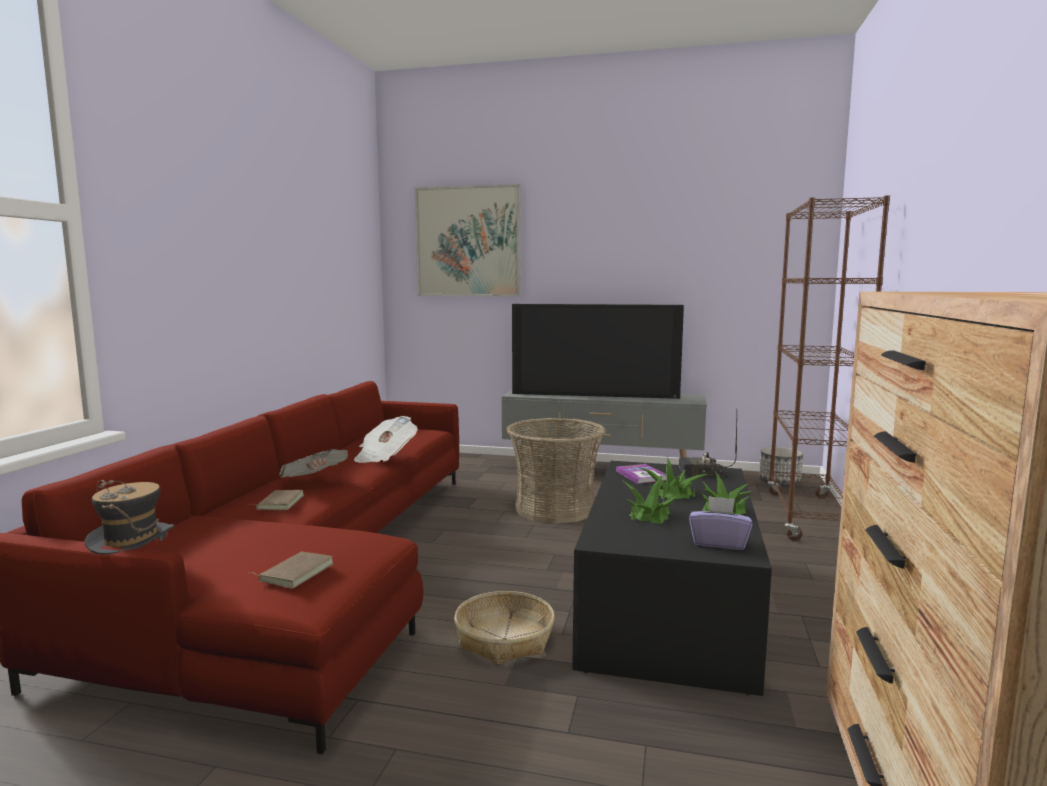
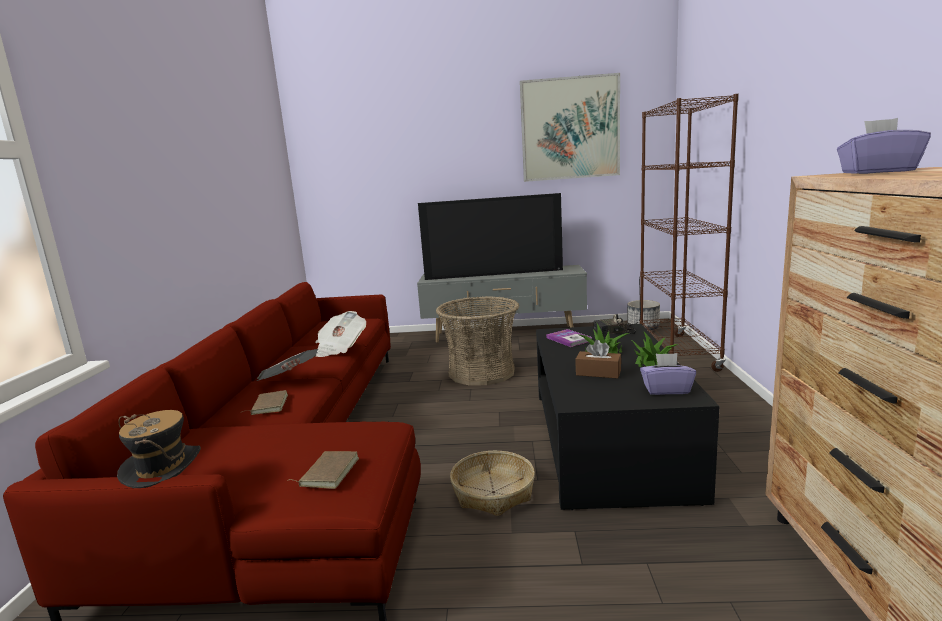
camera: 10 degrees left, 5 degrees up
picture [415,184,521,297] -> picture moved to [520,73,620,182]
potted plant [622,475,678,524] -> brown tissue box [576,340,621,379]
none -> purple tissue box [837,118,931,174]

